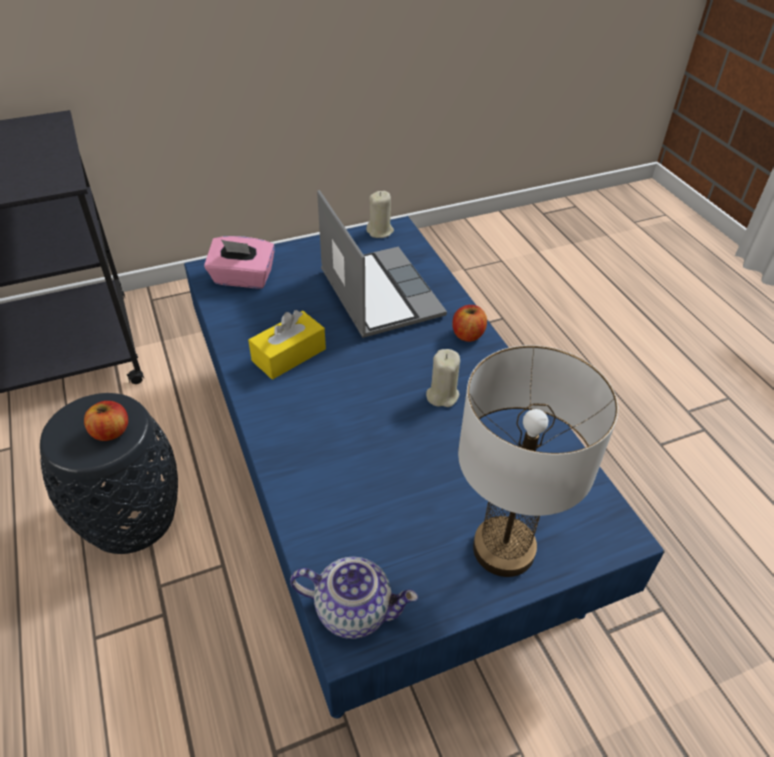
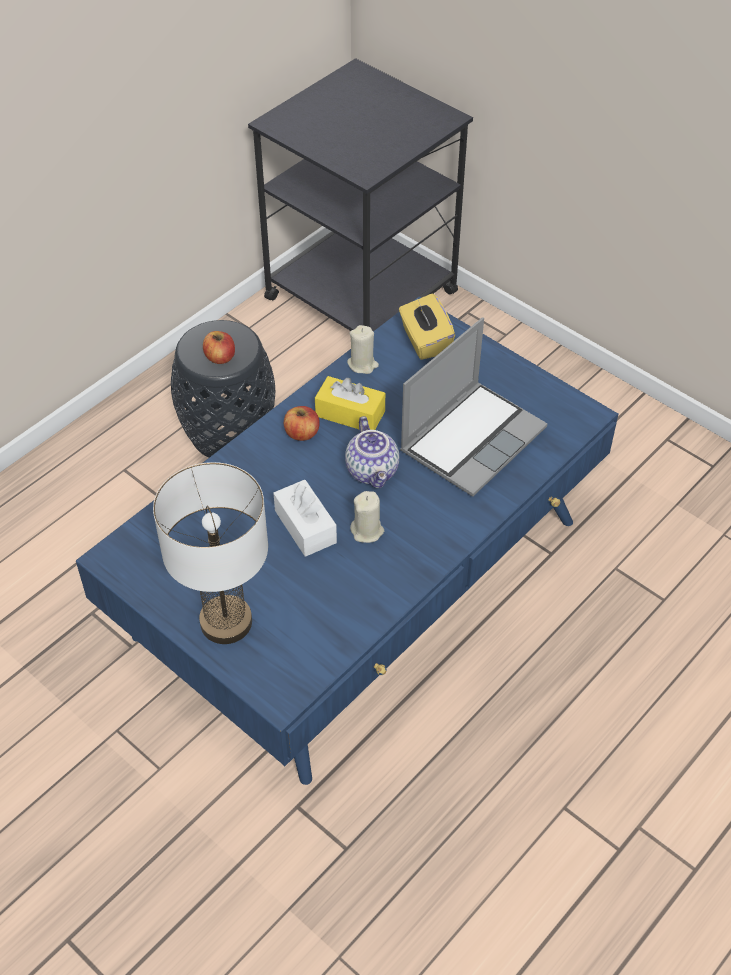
camera: 65 degrees right, 5 degrees up
pink tissue box [204,236,275,288] -> yellow tissue box [399,294,455,360]
teapot [290,557,418,639] -> teapot moved to [345,416,399,488]
beige candle [366,191,394,238] -> beige candle moved to [347,325,379,374]
apple [452,305,487,342] -> apple moved to [284,406,320,441]
none -> white tissue box [273,480,337,557]

